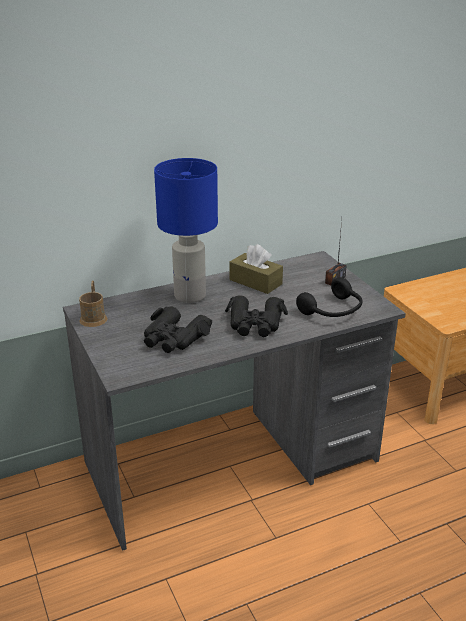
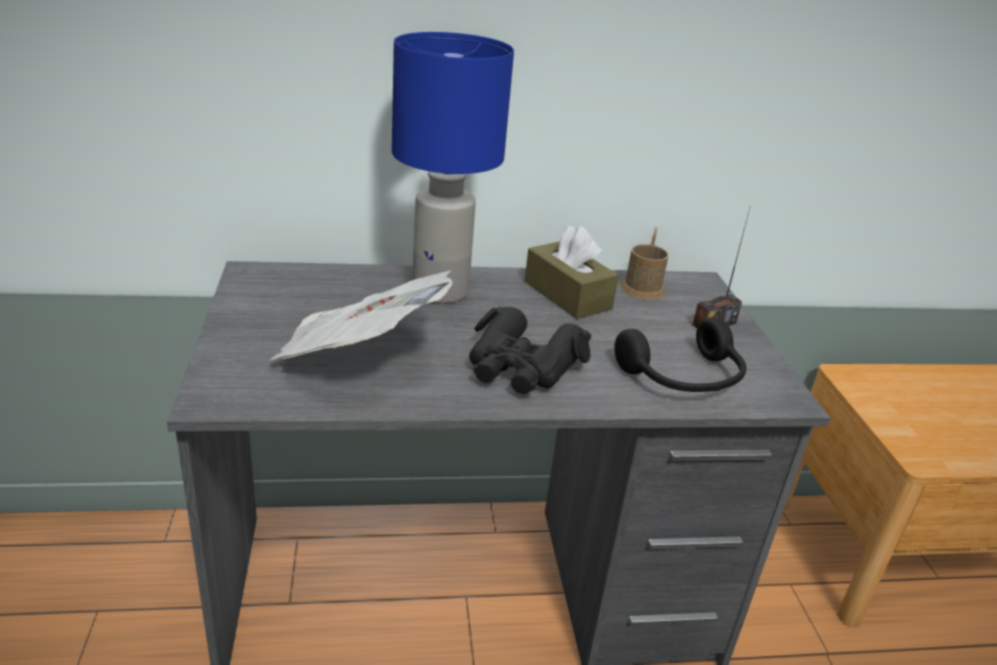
camera: 15 degrees right, 0 degrees up
brown mug [79,280,108,327] -> brown mug moved to [620,227,669,300]
black binoculars [144,306,212,353] -> newspaper [270,271,453,360]

